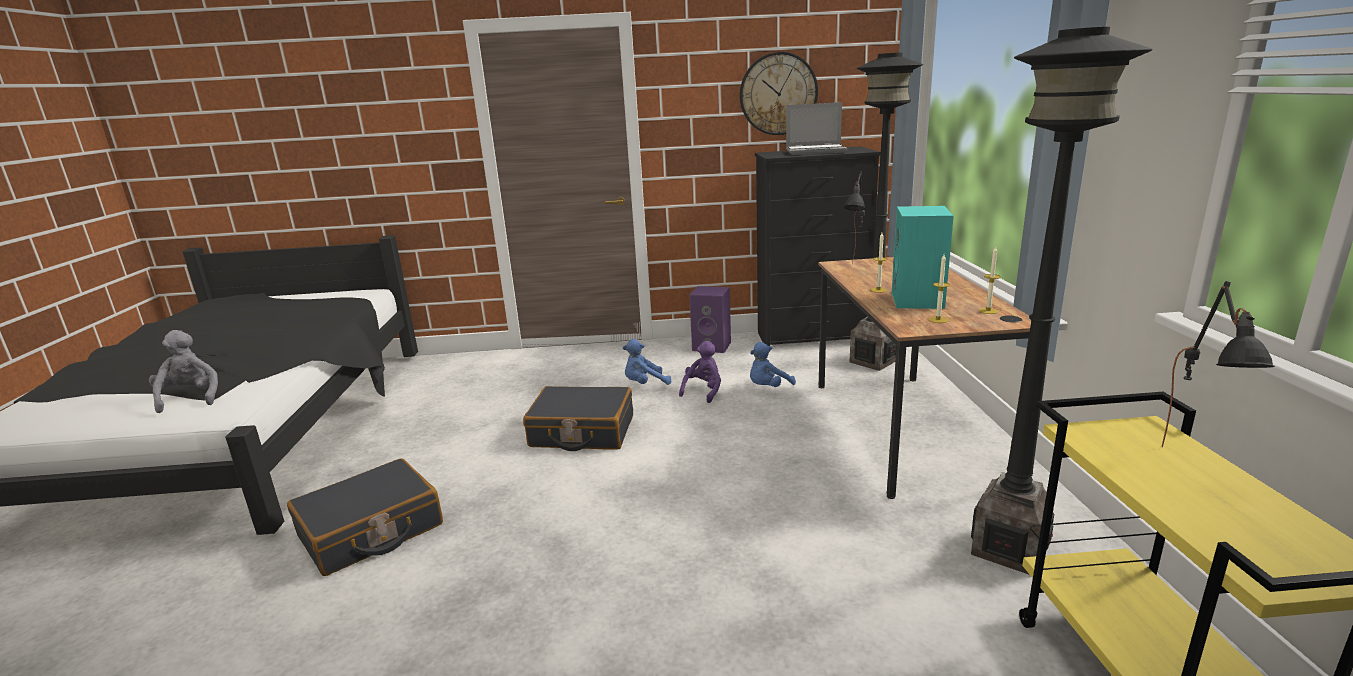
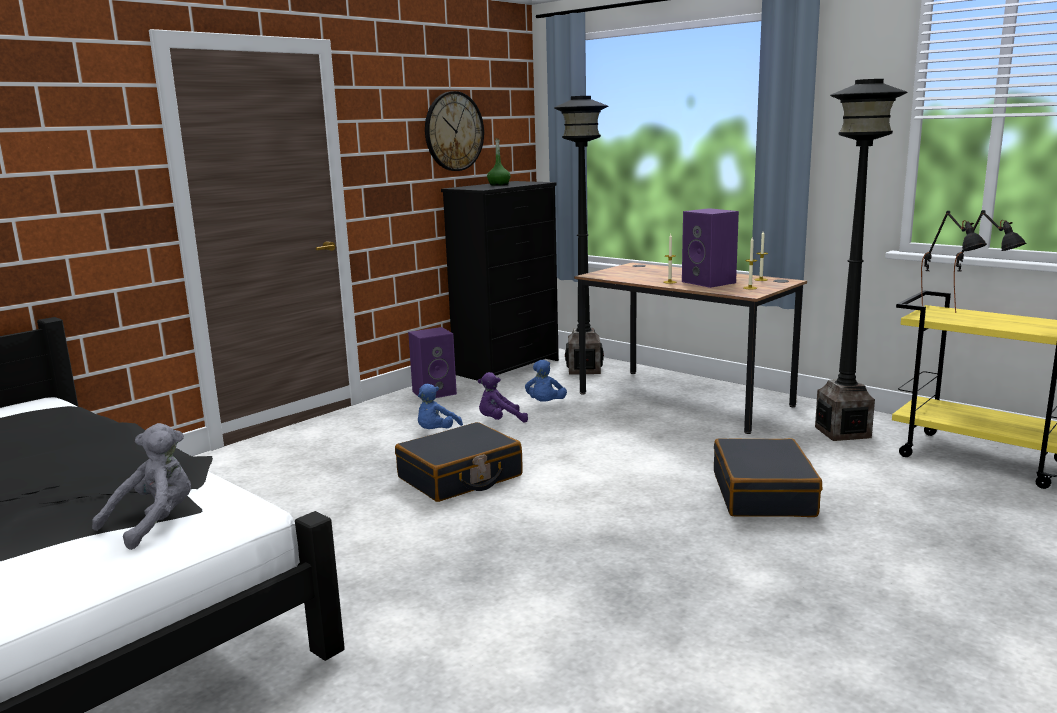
camera: 45 degrees left, 5 degrees down
grey plush toy [149,330,218,413] -> grey plush toy turned 105 degrees clockwise [92,423,191,550]
black suitcase [287,458,443,576] -> black suitcase moved to [714,438,822,517]
purple plush toy [679,341,721,403] -> purple plush toy turned 90 degrees counterclockwise [478,372,528,423]
laptop [786,102,848,155] -> green bottle [487,138,511,186]
black table lamp [844,171,865,264] -> black table lamp moved to [921,210,987,306]
turquoise speaker [892,206,954,309] -> purple speaker [682,208,739,288]

